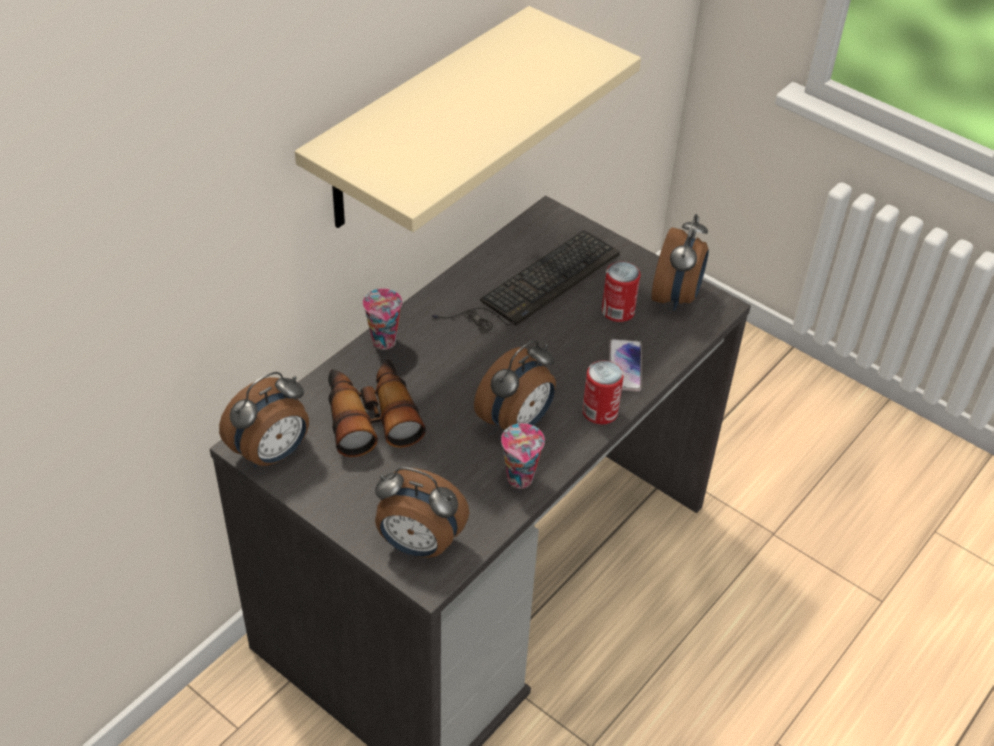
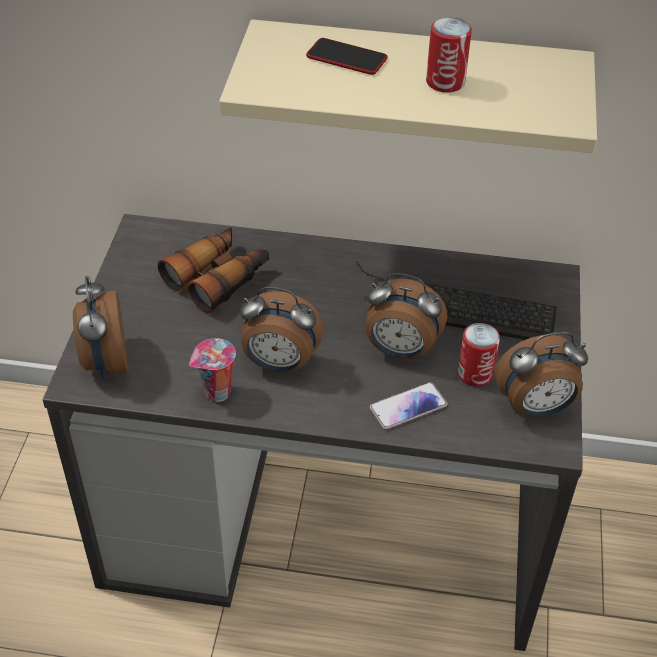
camera: 60 degrees right, 0 degrees up
alarm clock [219,372,309,467] -> alarm clock moved to [366,273,447,359]
cup [363,288,402,350] -> none
can [582,361,624,424] -> can moved to [426,17,472,93]
none -> phone [306,38,387,75]

